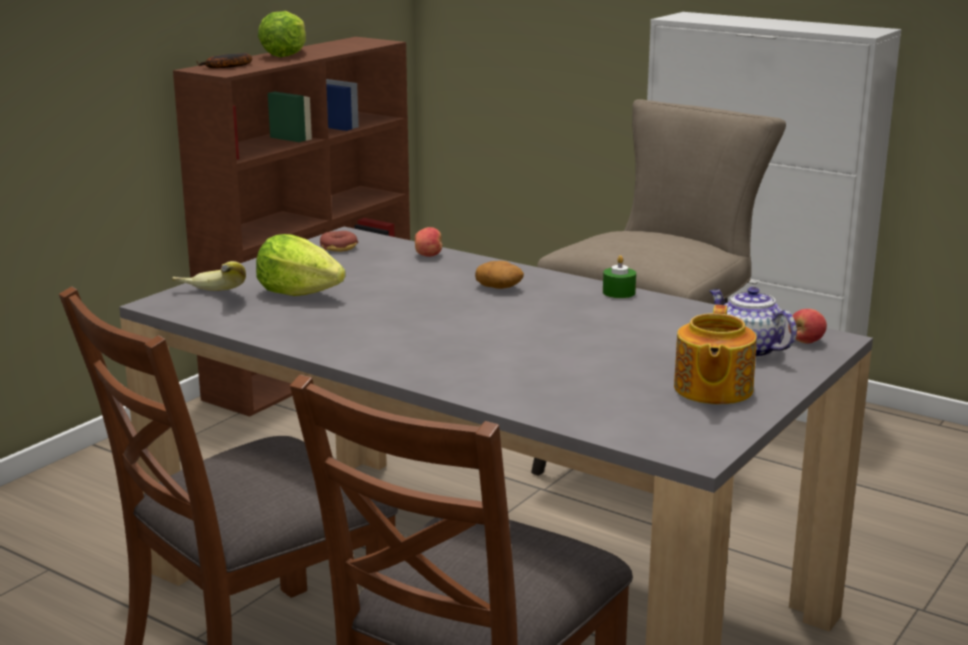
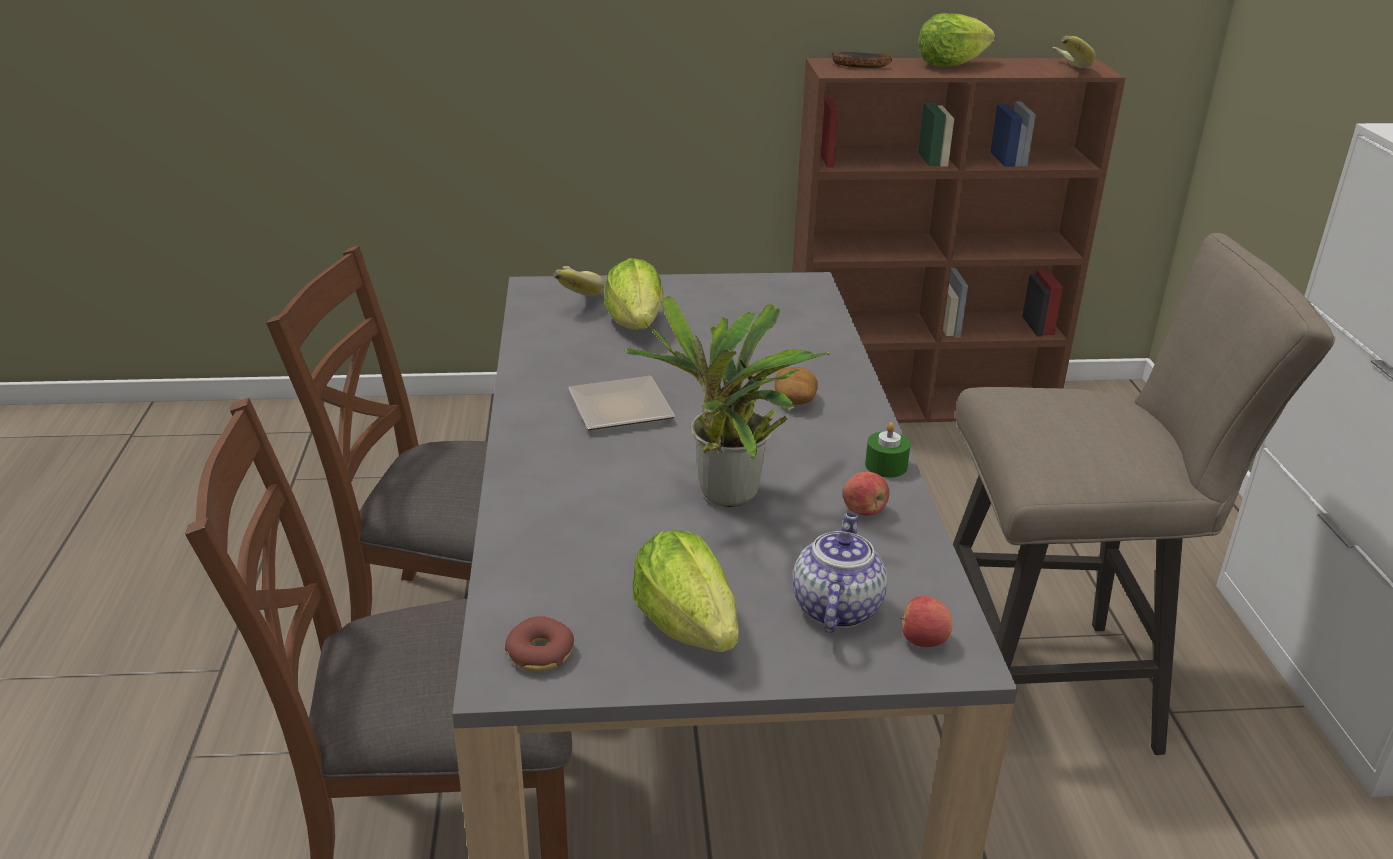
camera: 50 degrees right, 10 degrees up
donut [320,231,358,252] -> donut moved to [505,616,574,672]
apple [415,227,443,257] -> apple moved to [843,472,889,516]
teapot [674,305,757,405] -> lettuce [633,530,739,652]
none -> plate [568,376,675,430]
none -> potted plant [624,296,830,507]
none -> banana [1052,36,1096,68]

